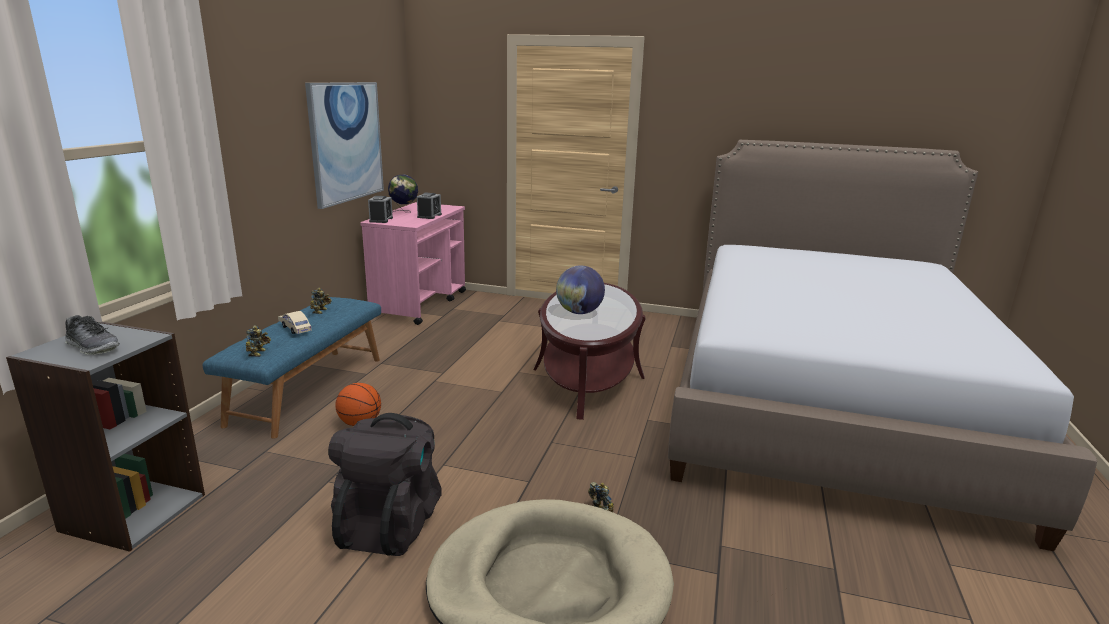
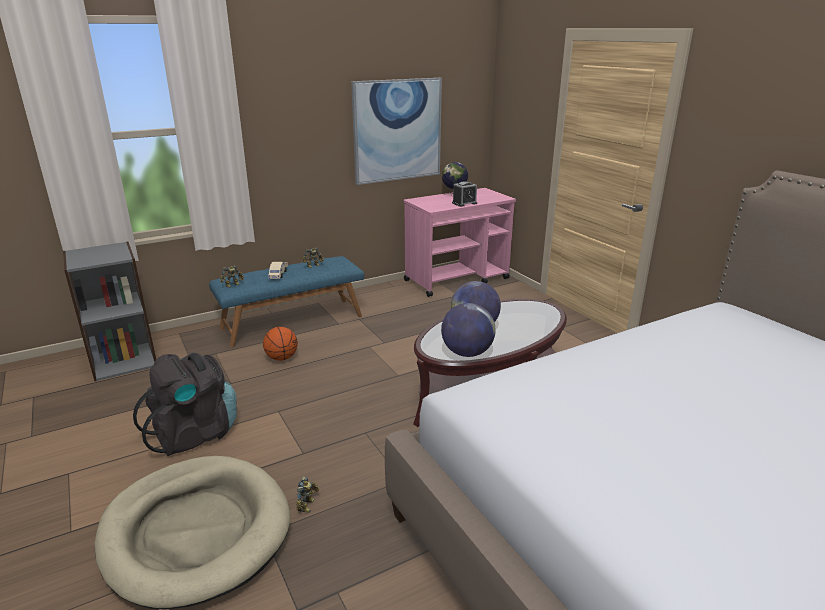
camera: 45 degrees right, 5 degrees up
shoe [65,315,120,355] -> none
alarm clock [368,196,393,223] -> none
none -> globe [441,303,496,357]

